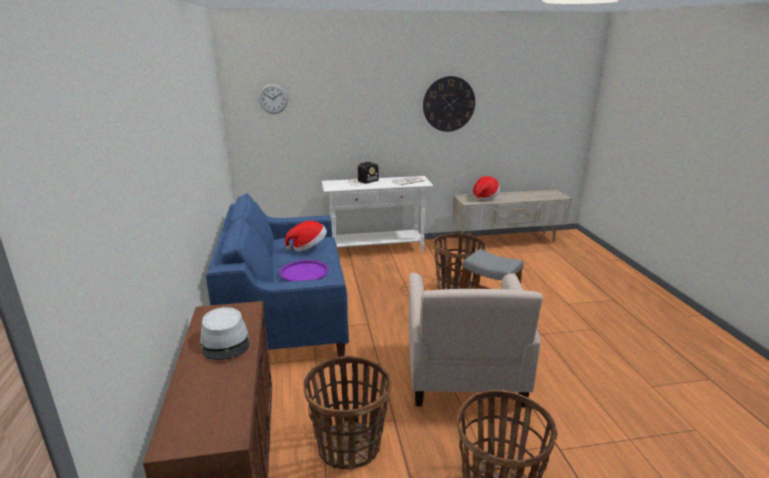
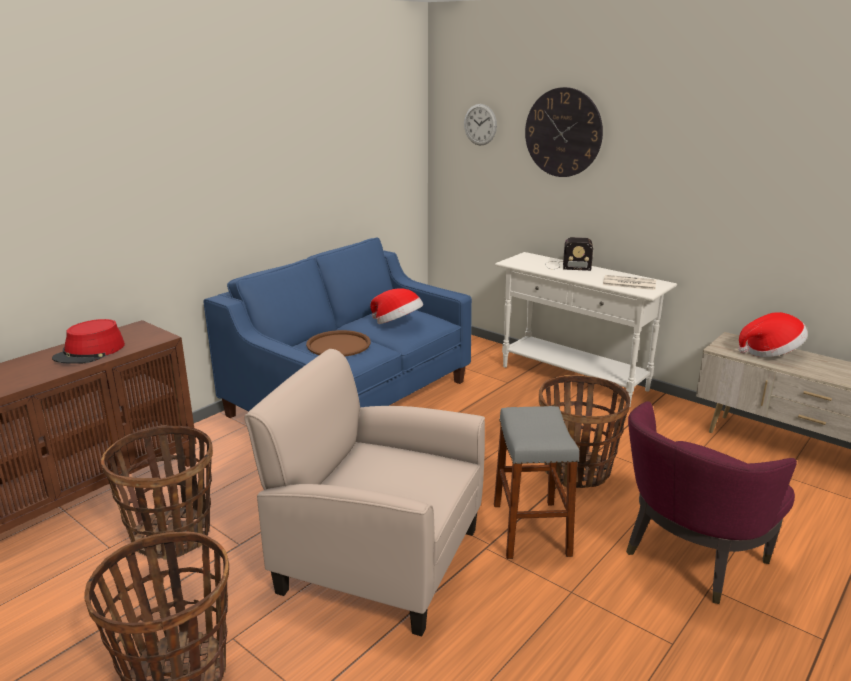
camera: 50 degrees right, 0 degrees up
grey hat [200,307,249,360] -> red hat [52,319,125,364]
purple tray [279,260,329,282] -> brown tray [306,330,371,357]
beige armchair [409,273,543,407] -> beige armchair turned 60 degrees clockwise [244,349,485,636]
wall clock [423,76,475,132] -> wall clock moved to [525,87,603,177]
none -> purple armchair [626,401,797,604]

